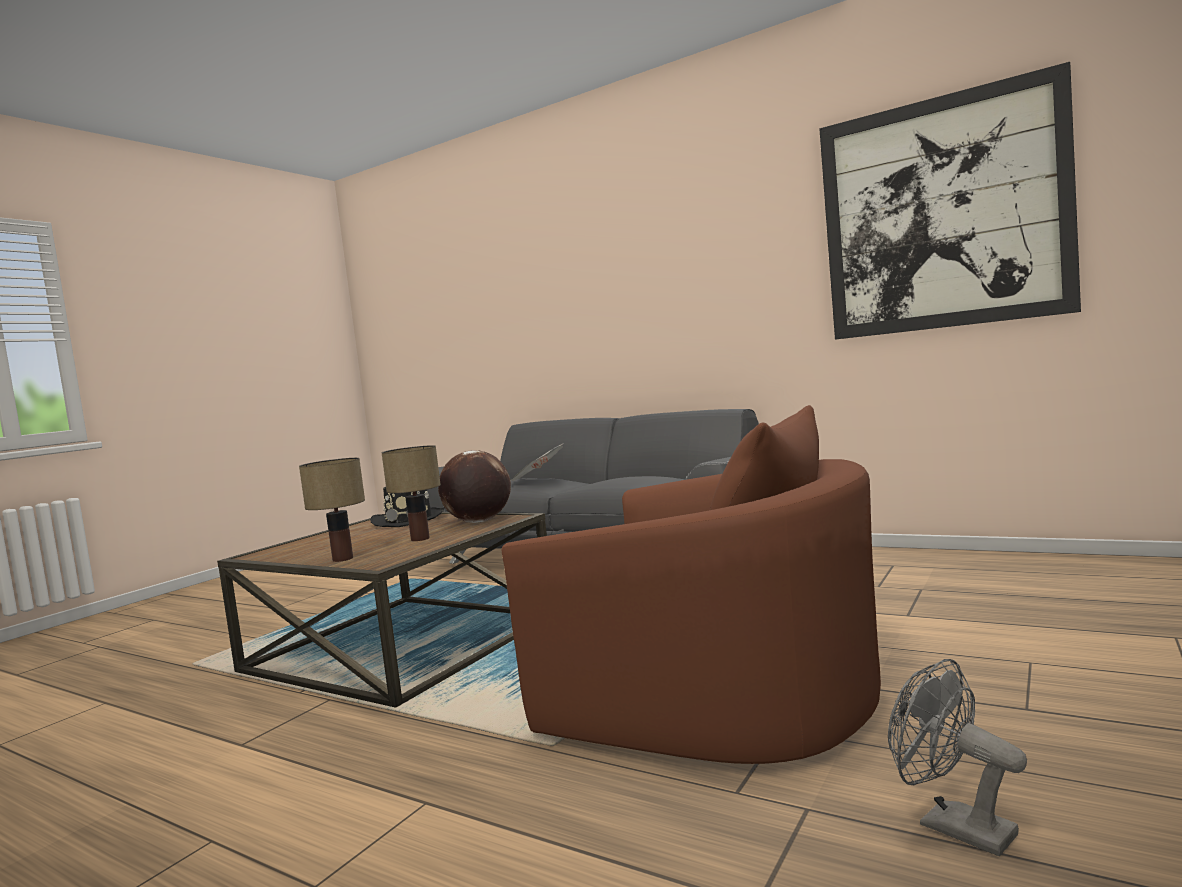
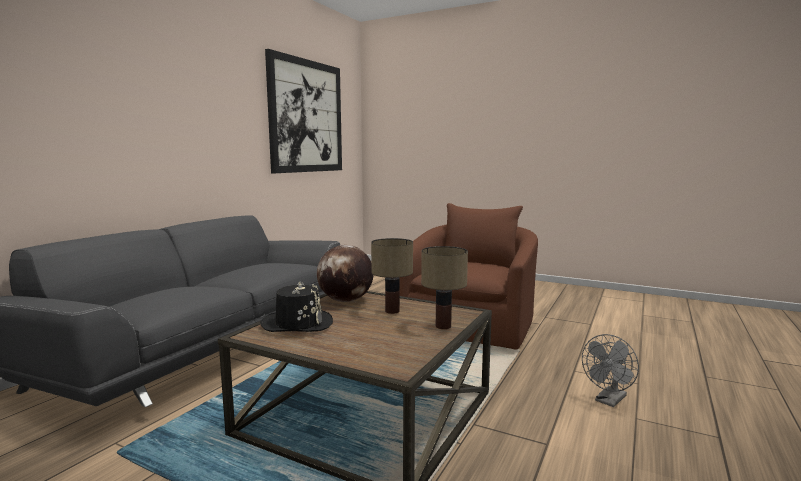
camera: 95 degrees left, 5 degrees up
newspaper [510,444,563,481] -> none
grey fan [888,659,1027,856] -> grey fan moved to [582,334,639,407]

